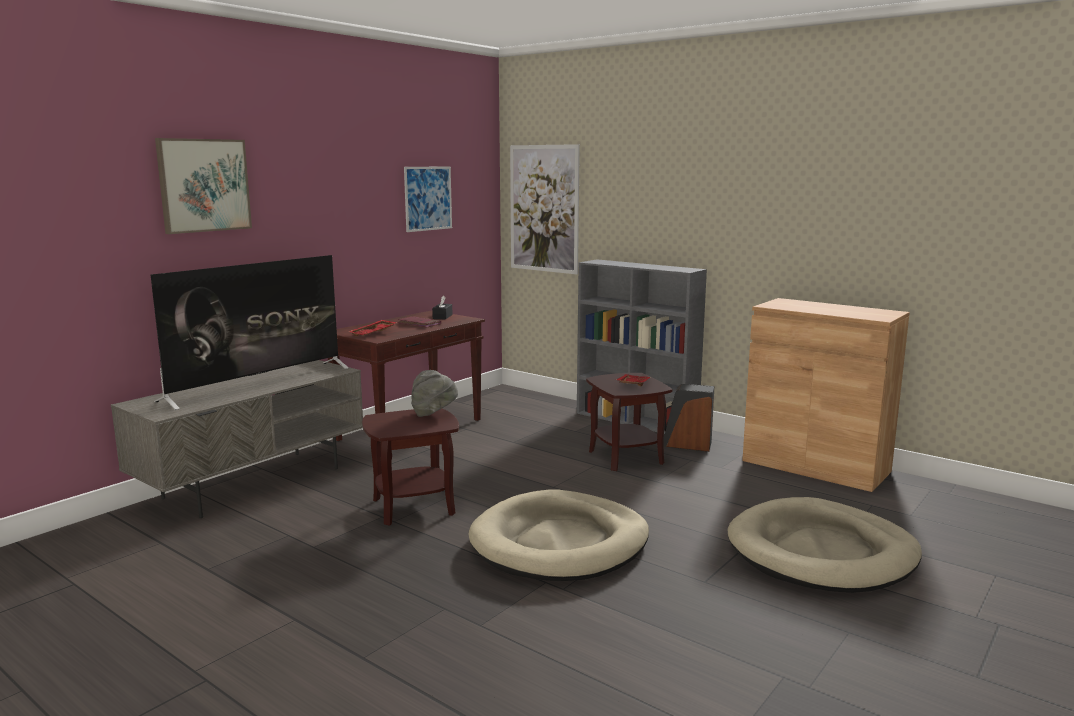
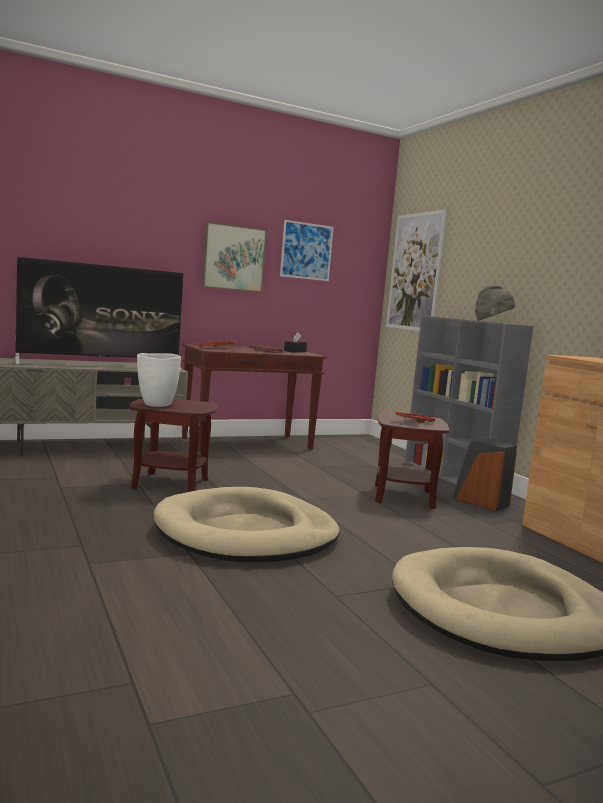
camera: 25 degrees right, 5 degrees down
picture [155,138,252,234] -> picture moved to [201,221,267,293]
grey hat [411,370,458,417] -> grey hat moved to [475,285,515,321]
none -> white vase [137,353,181,407]

